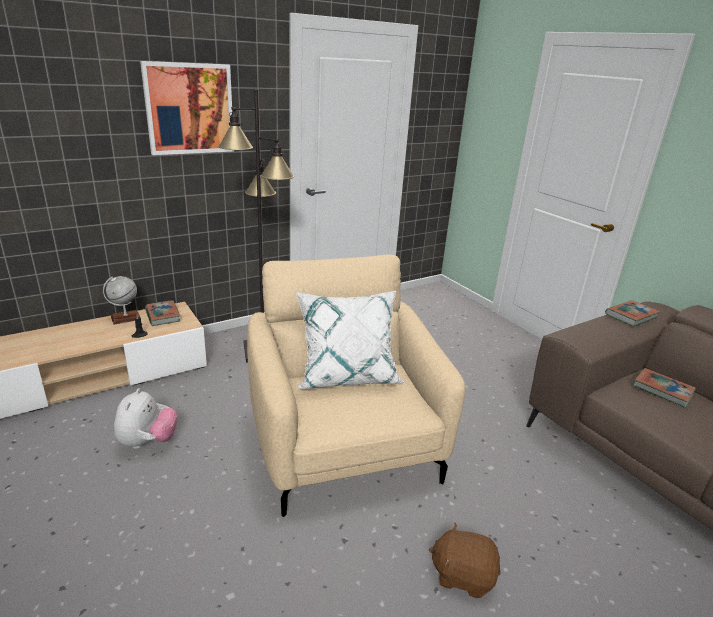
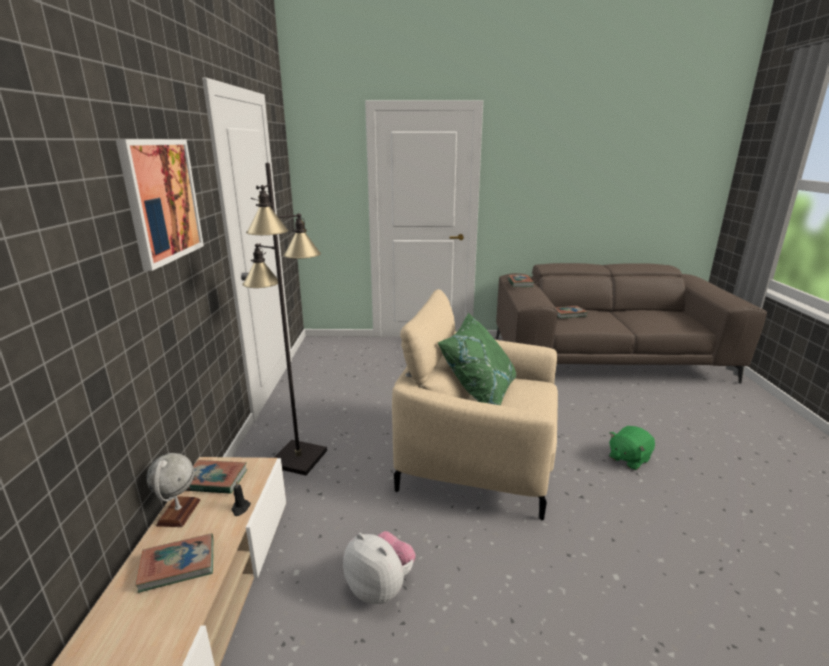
camera: 55 degrees left, 5 degrees down
white pillow [296,291,405,389] -> green pillow [438,313,516,405]
brown plush toy [429,522,501,598] -> green plush toy [609,426,655,470]
none -> book [135,533,213,593]

